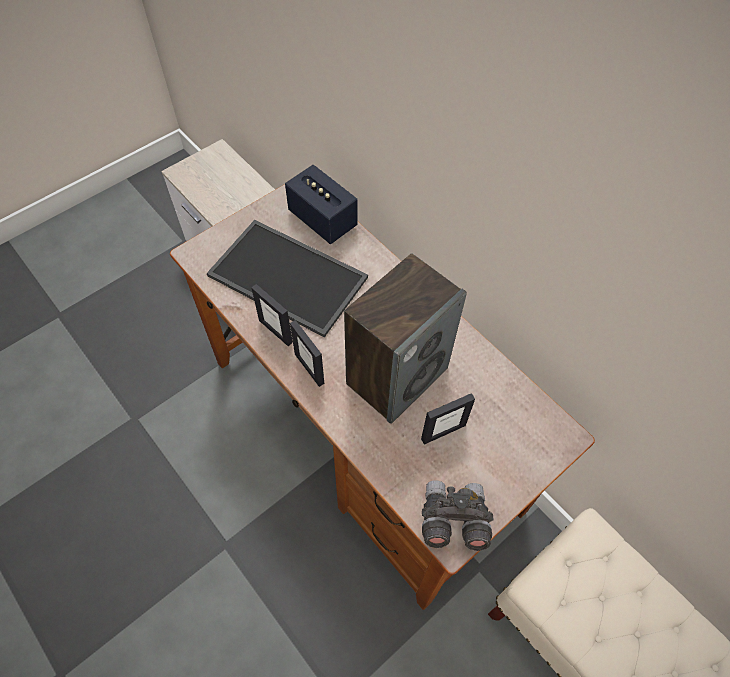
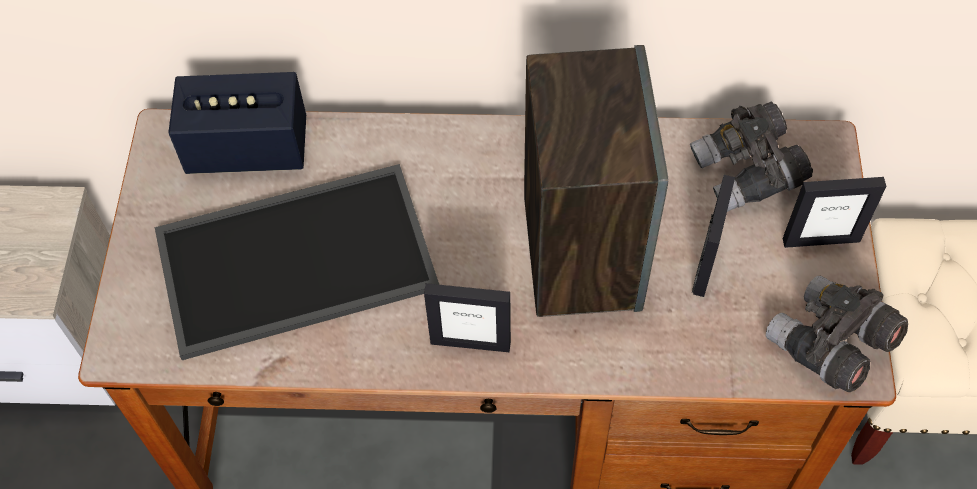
camera: 45 degrees left, 0 degrees up
picture frame [251,284,293,346] -> picture frame moved to [783,177,886,248]
none -> grey binoculars [690,102,813,212]

